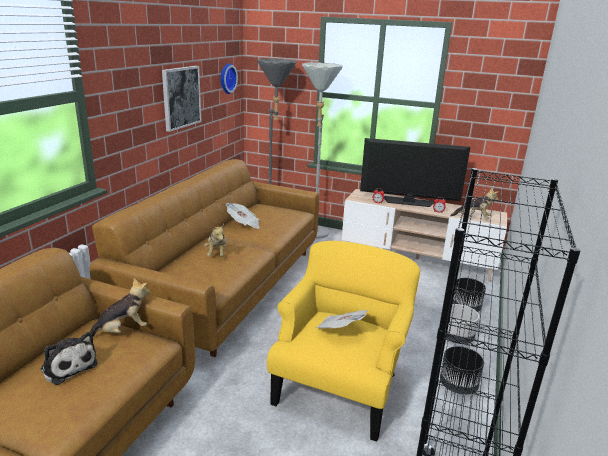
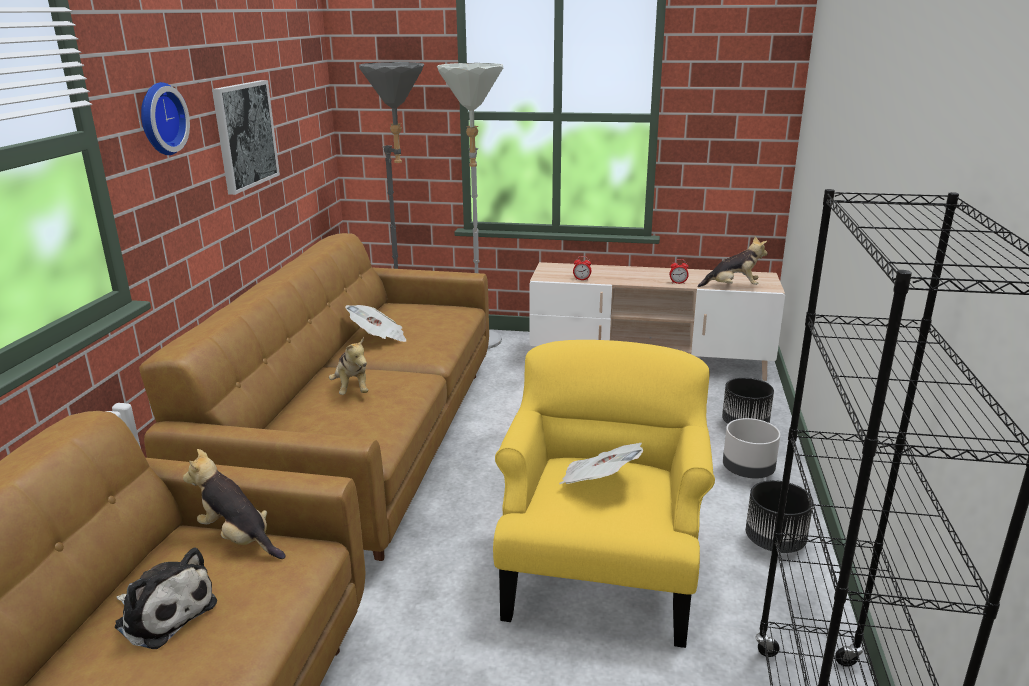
camera: 10 degrees left, 0 degrees up
plush toy [90,278,150,337] -> plush toy turned 105 degrees counterclockwise [183,449,286,559]
wall clock [221,63,238,94] -> wall clock moved to [141,82,190,155]
television [360,138,470,207] -> none

